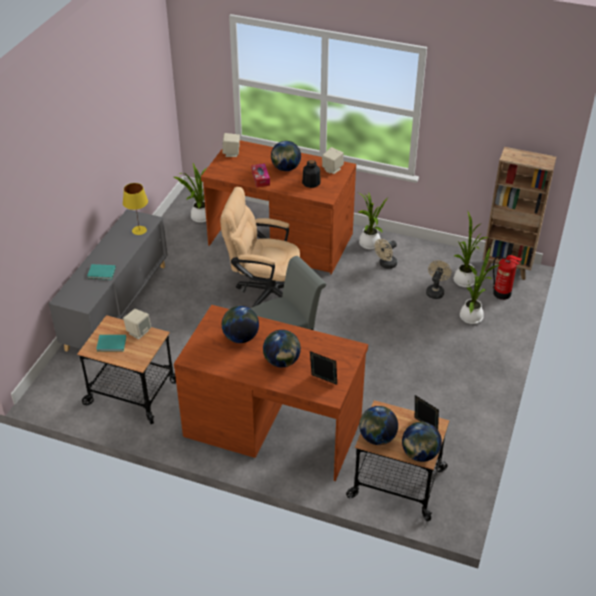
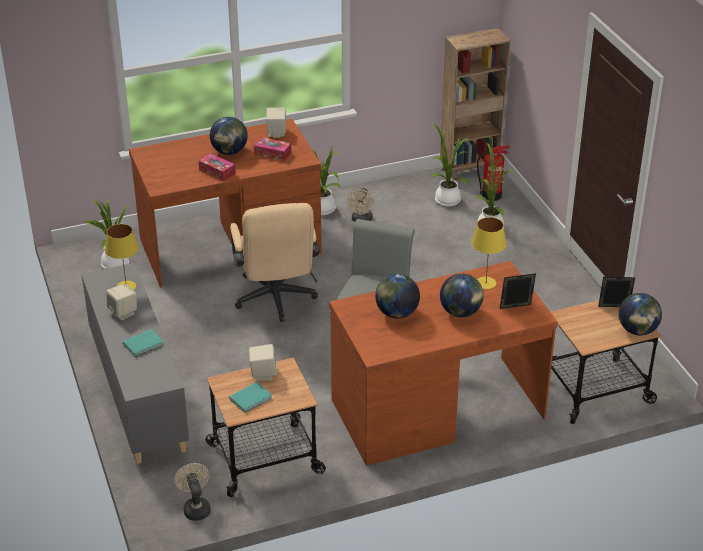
camera: 40 degrees left, 5 degrees down
beige office chair [220,187,300,307] -> beige office chair turned 75 degrees counterclockwise [230,203,319,322]
beige speaker [222,133,240,157] -> beige speaker moved to [106,284,137,321]
bottle [302,160,321,188] -> tissue box [254,137,291,161]
globe [359,406,398,445] -> none
beige fan [426,260,452,299] -> beige fan moved to [174,463,211,521]
none -> yellow table lamp [471,217,506,289]

